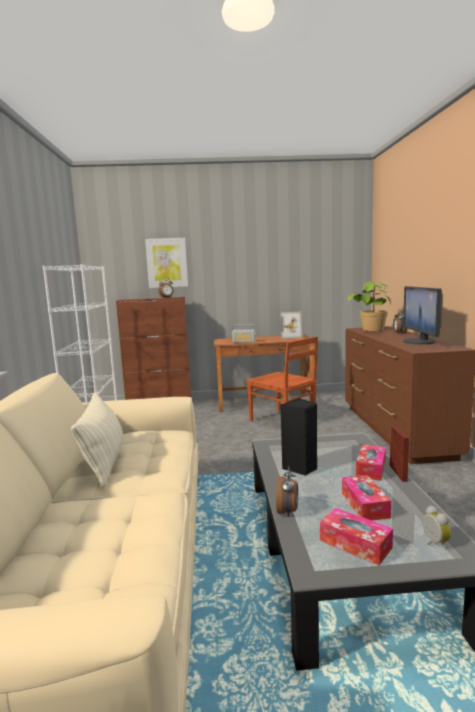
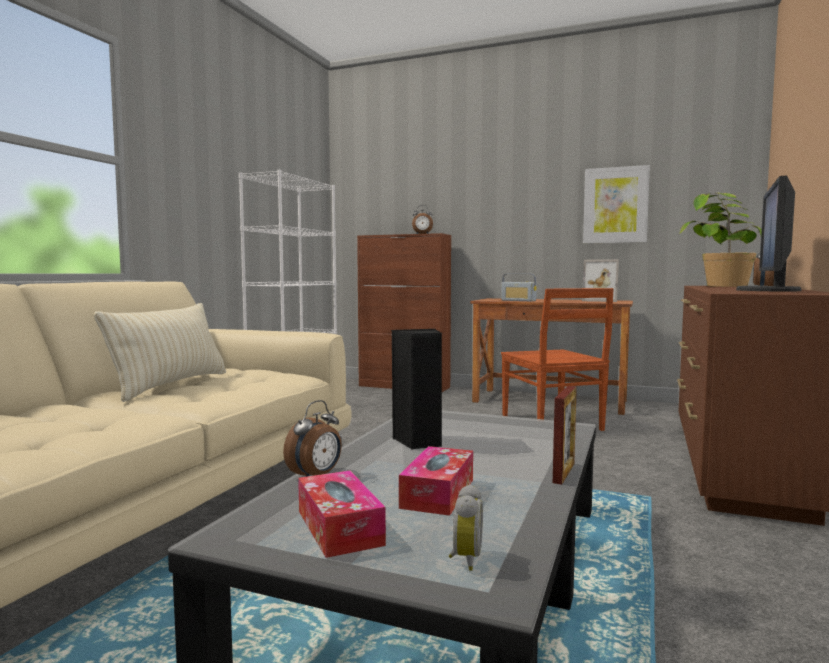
camera: 25 degrees right, 5 degrees down
picture [145,238,188,288] -> picture moved to [583,165,650,243]
tissue box [356,444,386,481] -> none

